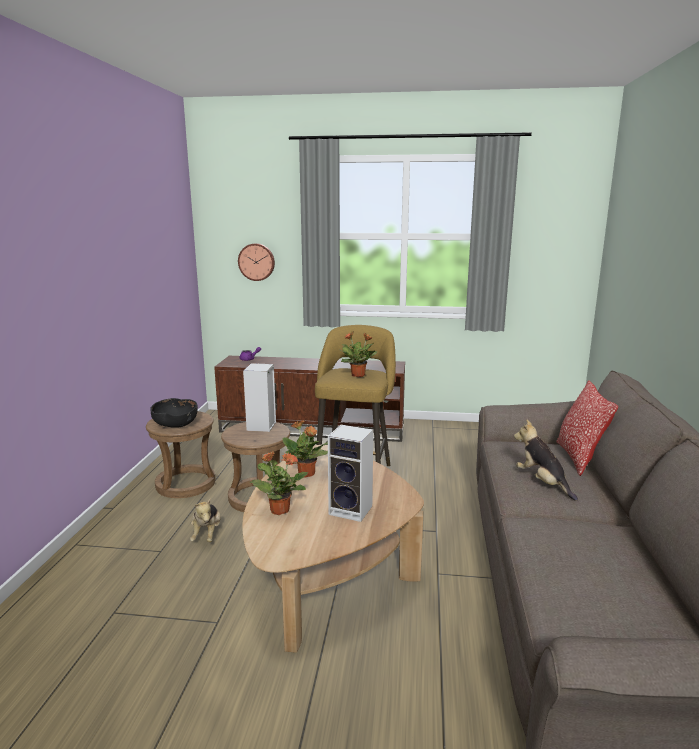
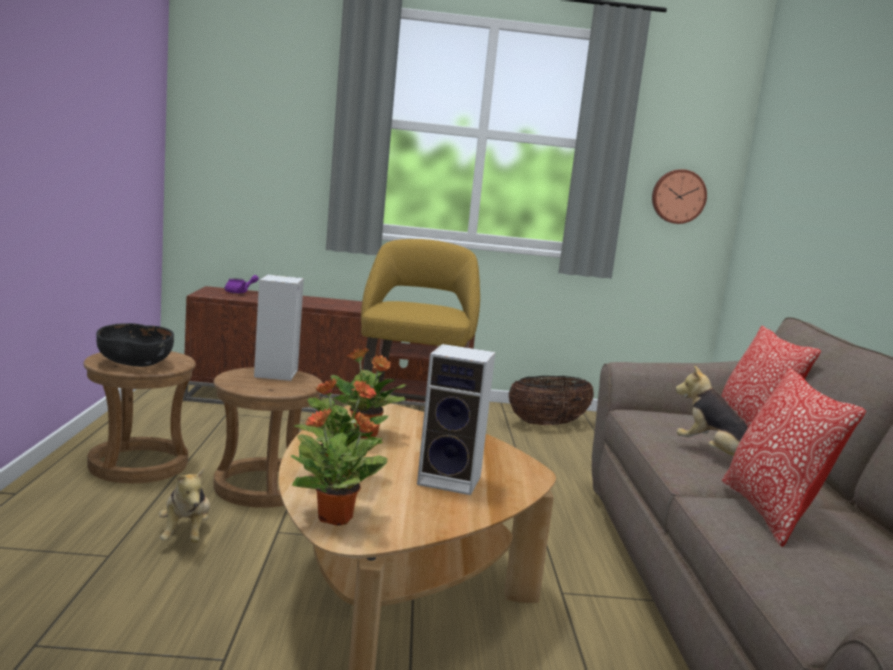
camera: 10 degrees left, 5 degrees down
wall clock [238,243,275,281] -> wall clock moved to [652,169,707,224]
potted plant [340,332,377,377] -> potted plant moved to [291,408,387,526]
none -> basket [509,376,594,425]
none -> pillow [722,368,866,547]

